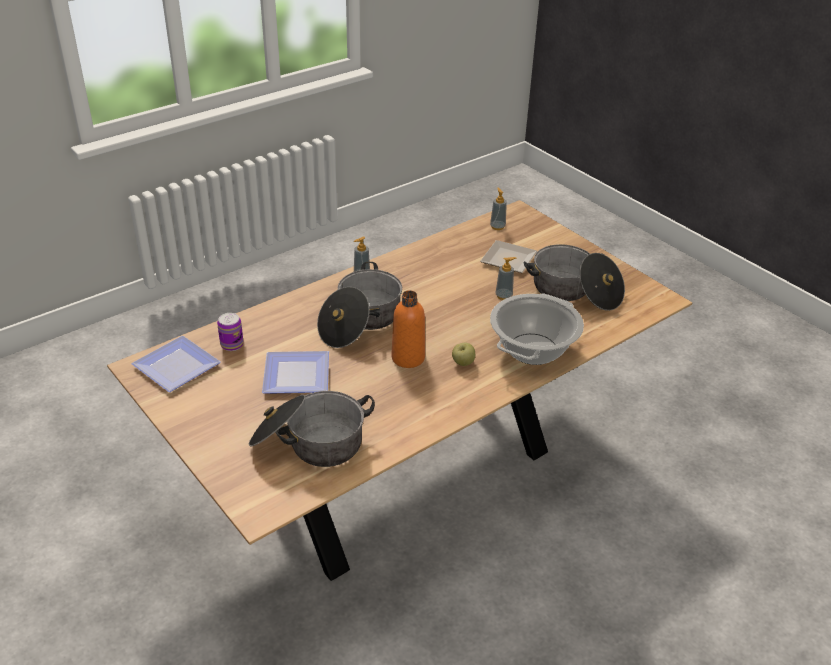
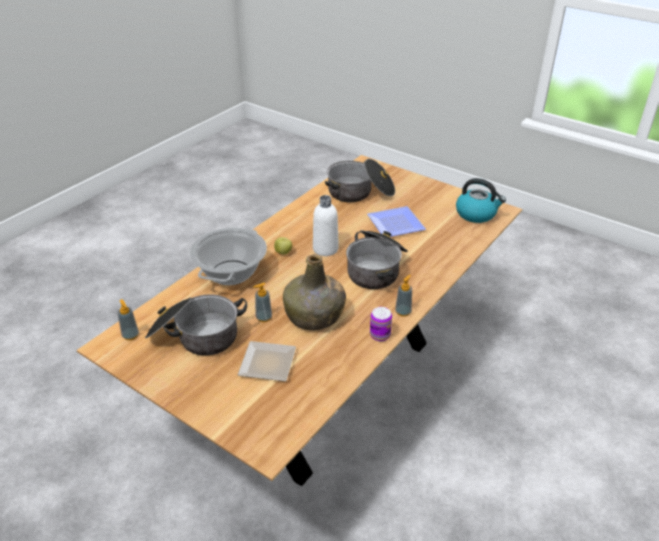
camera: 165 degrees right, 0 degrees up
plate [131,336,221,392] -> kettle [456,178,506,223]
can [217,313,243,351] -> can moved to [370,307,392,342]
orange bottle [392,290,425,368] -> white bottle [313,195,339,256]
soap dispenser [490,187,507,230] -> soap dispenser moved to [117,299,139,340]
none -> green bottle [283,254,346,330]

